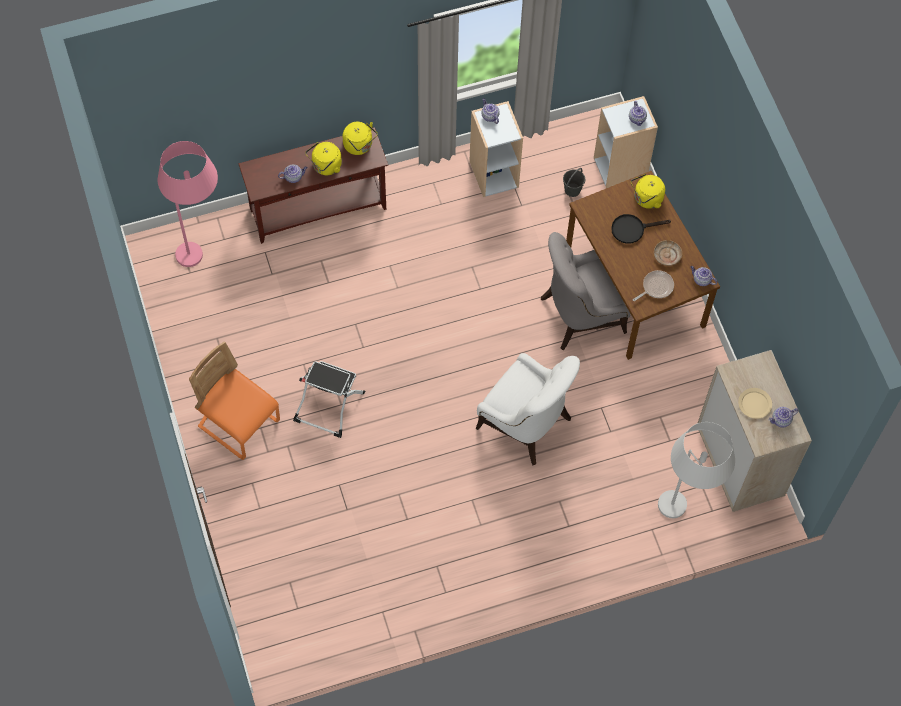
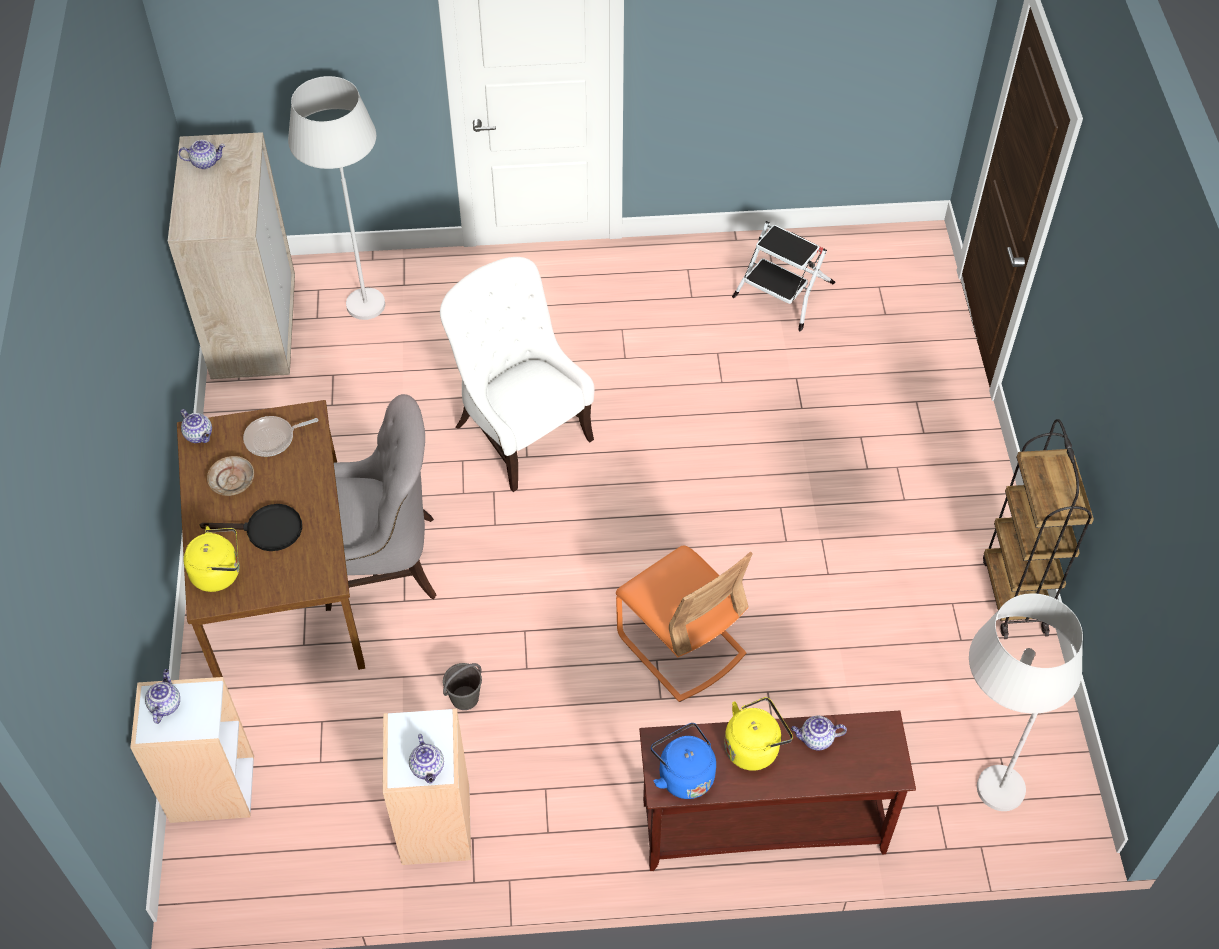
camera: 165 degrees left, 10 degrees down
pink floor lamp [158,141,218,267] -> white floor lamp [969,593,1083,811]
orange chair [189,341,280,460] -> orange chair moved to [616,546,753,702]
step ladder [293,361,365,438] -> step ladder moved to [732,221,835,332]
yellow kettle [343,121,378,155] -> blue kettle [651,723,716,799]
grey bucket [563,168,585,197] -> grey bucket moved to [443,663,482,710]
beige plate [738,388,772,419] -> none
none -> brown cart [983,419,1094,639]

